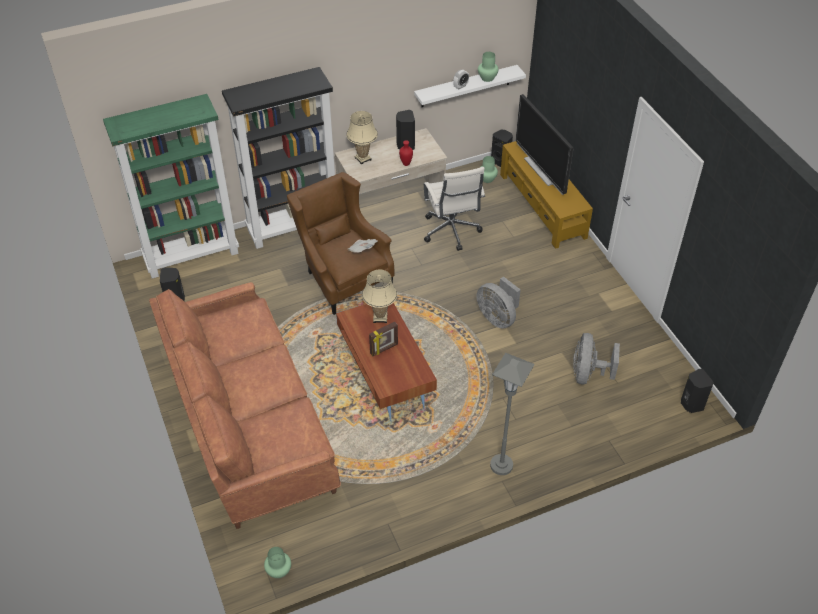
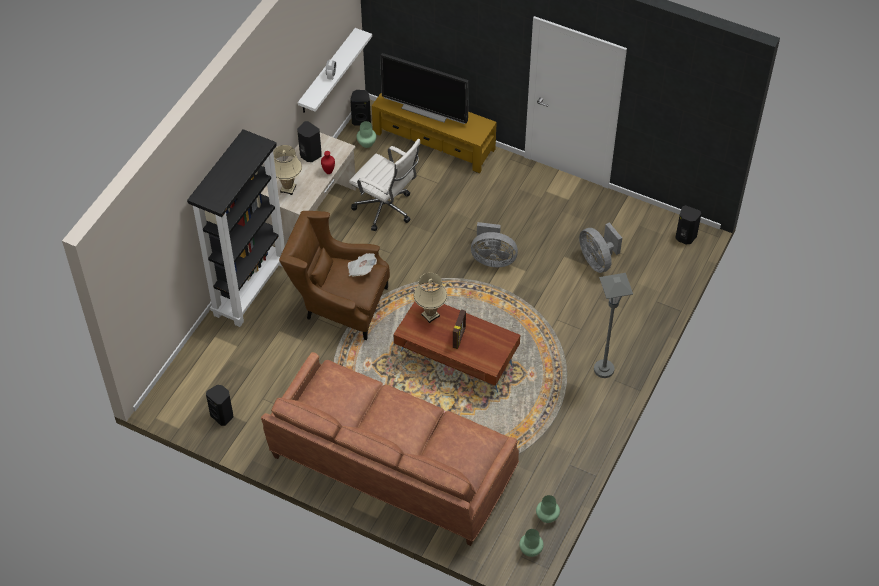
camera: 40 degrees left, 5 degrees up
green bookcase [103,94,239,278] -> none
green vase [478,52,498,82] -> green vase moved to [536,495,560,523]

